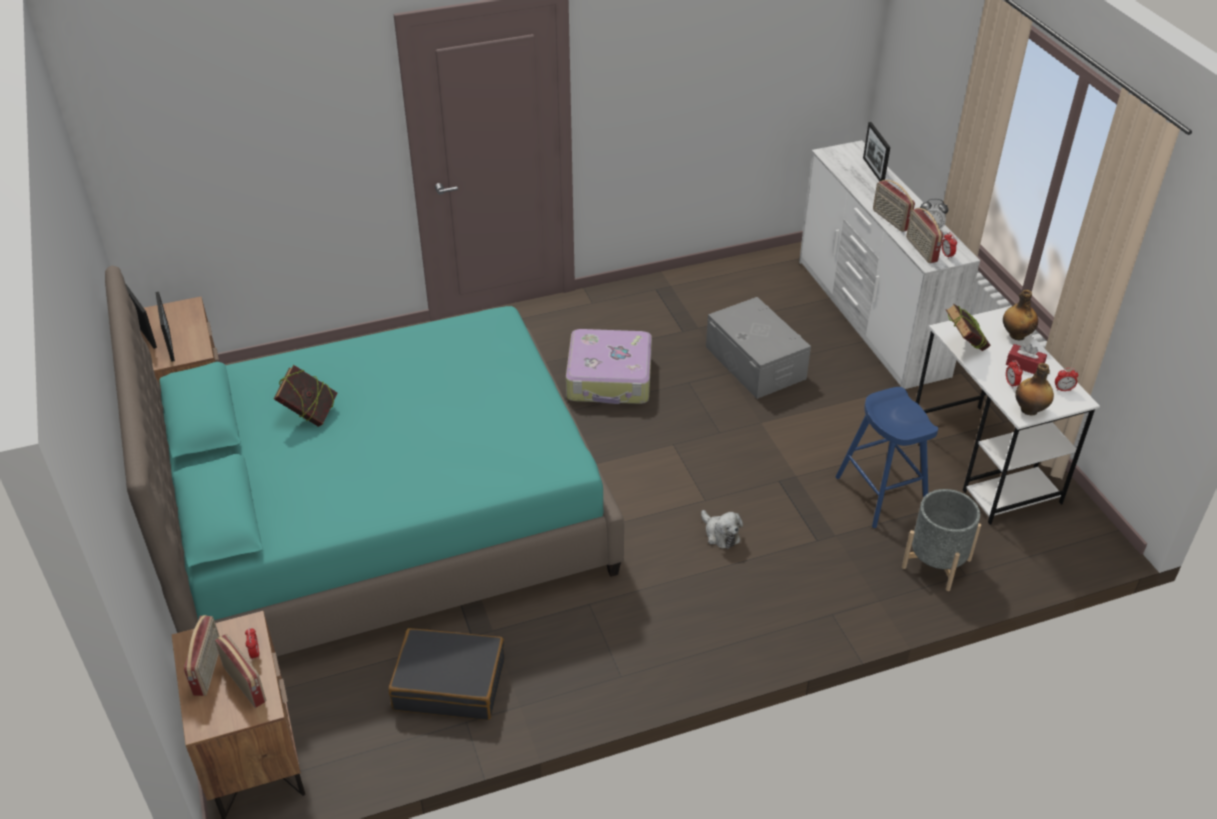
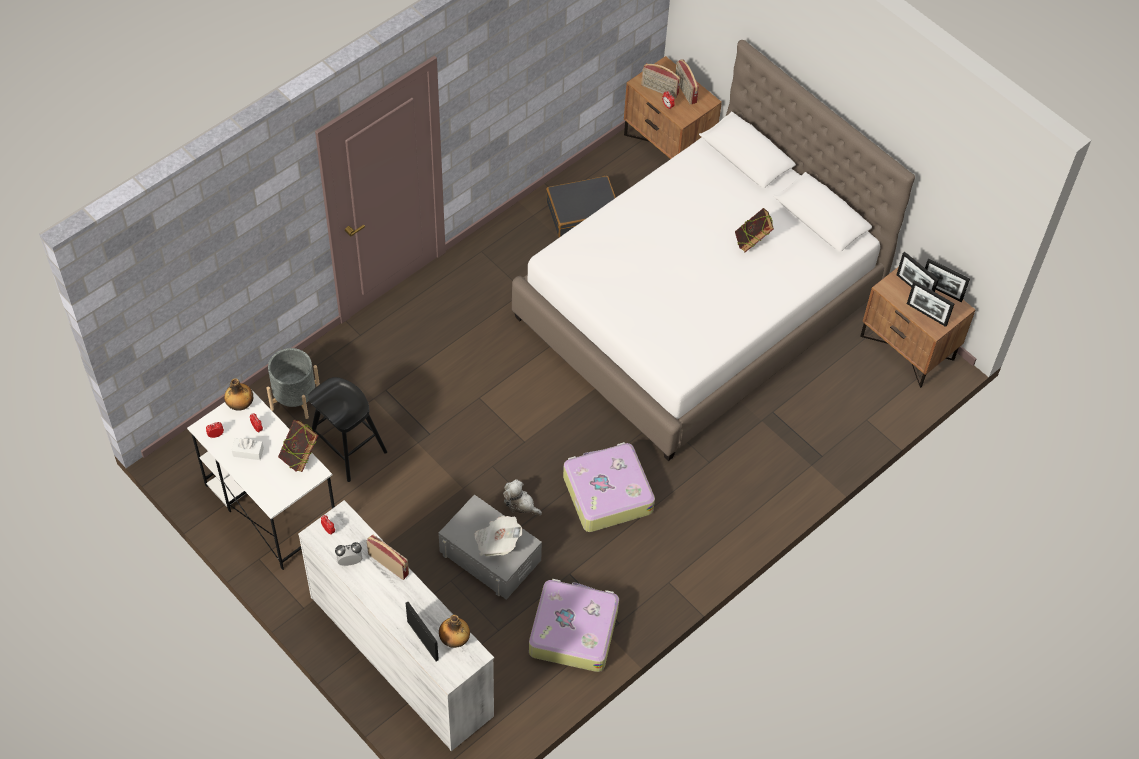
camera: 155 degrees right, 15 degrees up
turquoise bed [105,265,624,656] -> white bed [512,40,915,461]
plush toy [701,510,743,549] -> plush toy moved to [503,479,542,515]
blue stool [836,387,938,528] -> black stool [308,377,387,482]
radio [906,208,943,263] -> none
bottle [1003,290,1038,340] -> bottle moved to [439,615,470,648]
red tissue box [1006,343,1047,374] -> white tissue box [232,438,264,460]
none -> newspaper [474,516,522,556]
none -> suitcase [529,579,619,672]
none -> picture frame [907,281,954,327]

